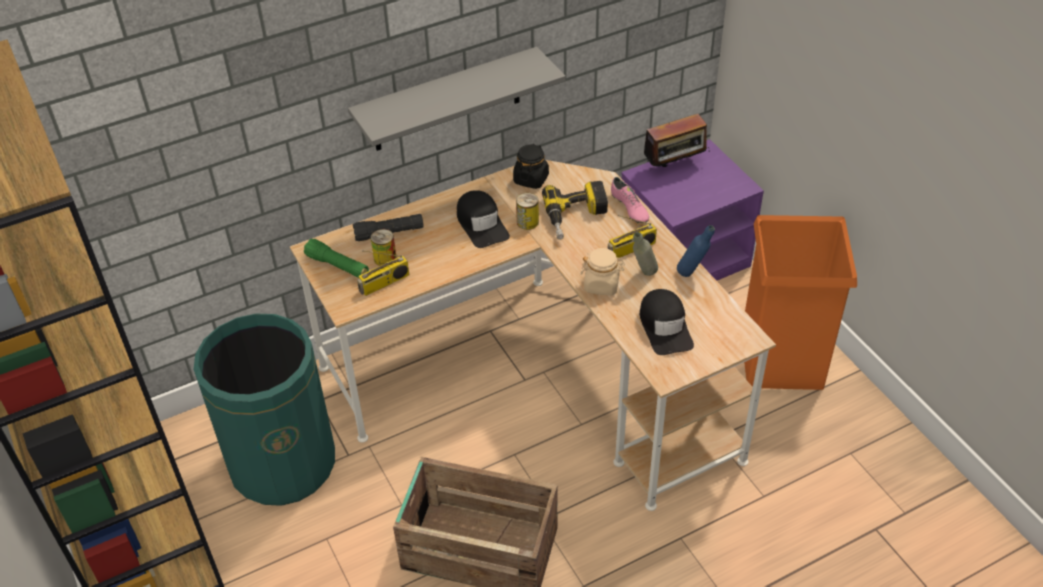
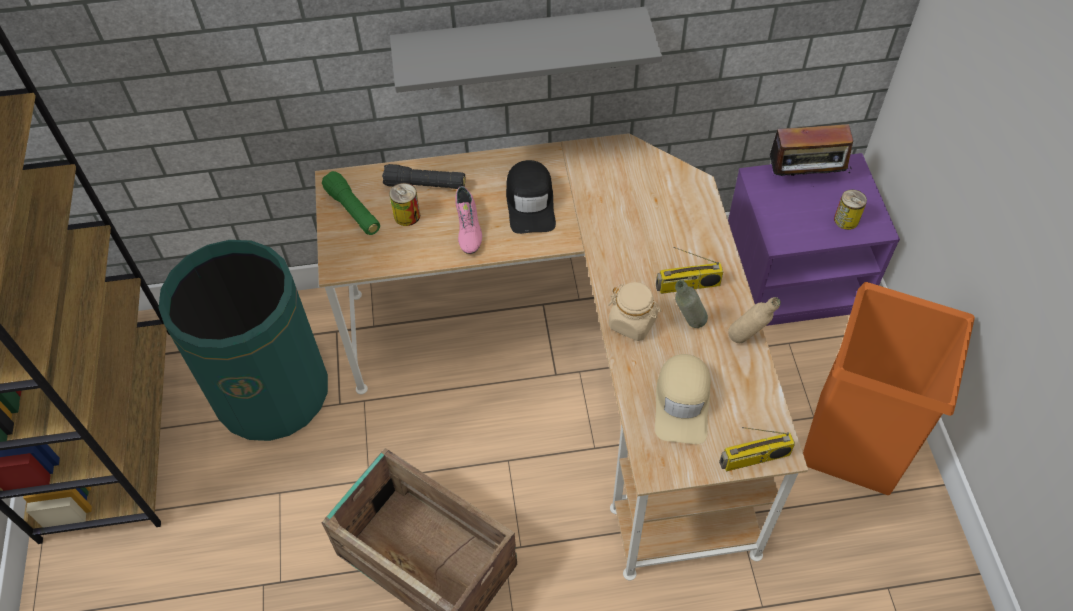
camera: 20 degrees right, 10 degrees up
radio [357,250,409,296] -> radio moved to [719,427,795,471]
black jar [513,144,549,189] -> none
can [516,193,539,230] -> can moved to [834,190,867,230]
power drill [542,181,608,240] -> none
pink shoe [611,177,649,224] -> pink shoe moved to [456,186,482,254]
black cap [640,289,694,355] -> beige cap [655,354,711,444]
blue bottle [677,225,715,277] -> beige bottle [728,297,781,343]

